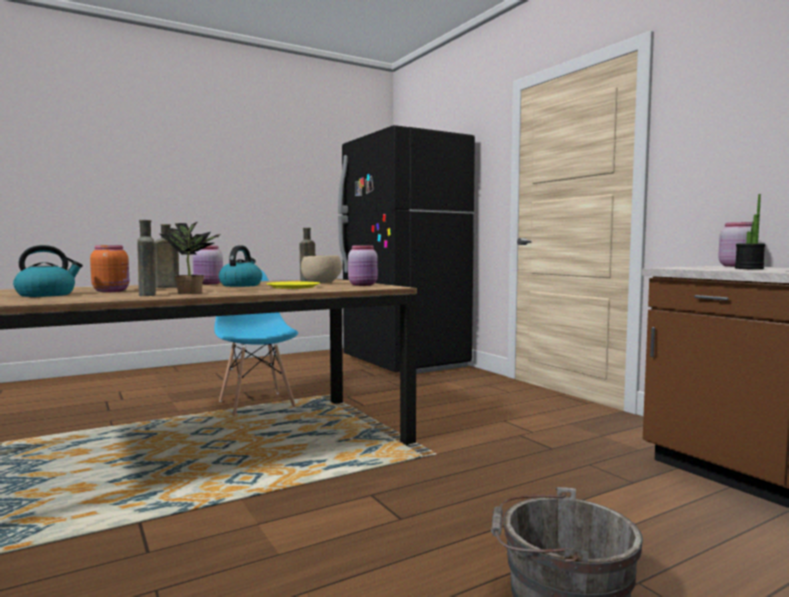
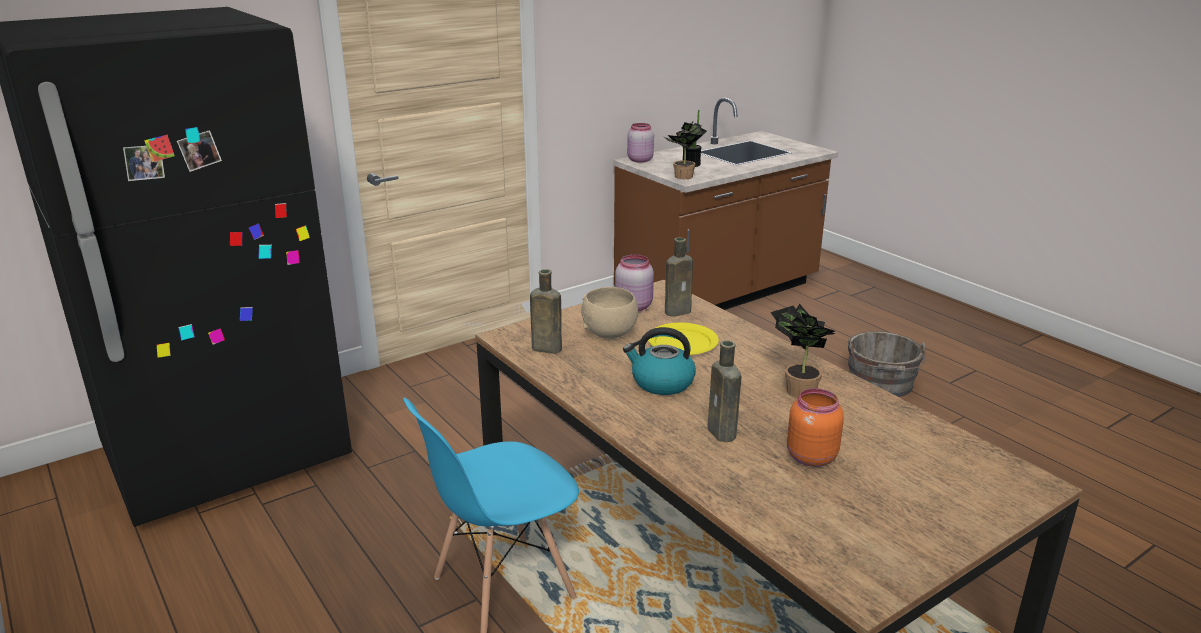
camera: 95 degrees left, 20 degrees up
kettle [13,245,83,297] -> none
brown bottle [137,220,156,296] -> brown bottle moved to [665,237,693,317]
pink jar [193,246,223,285] -> none
none -> potted plant [664,121,707,179]

